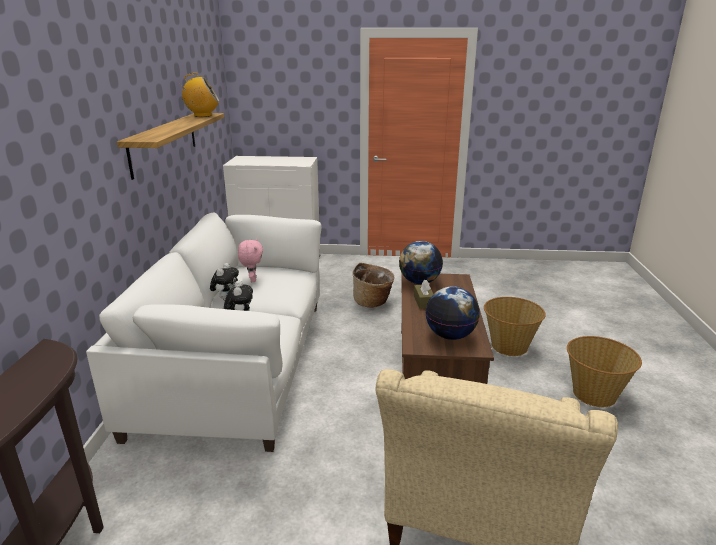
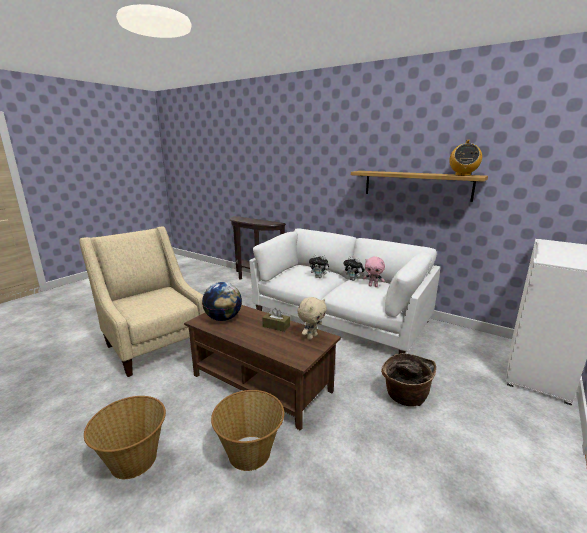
camera: 120 degrees right, 5 degrees down
globe [399,241,443,284] -> beige plush toy [297,297,327,340]

